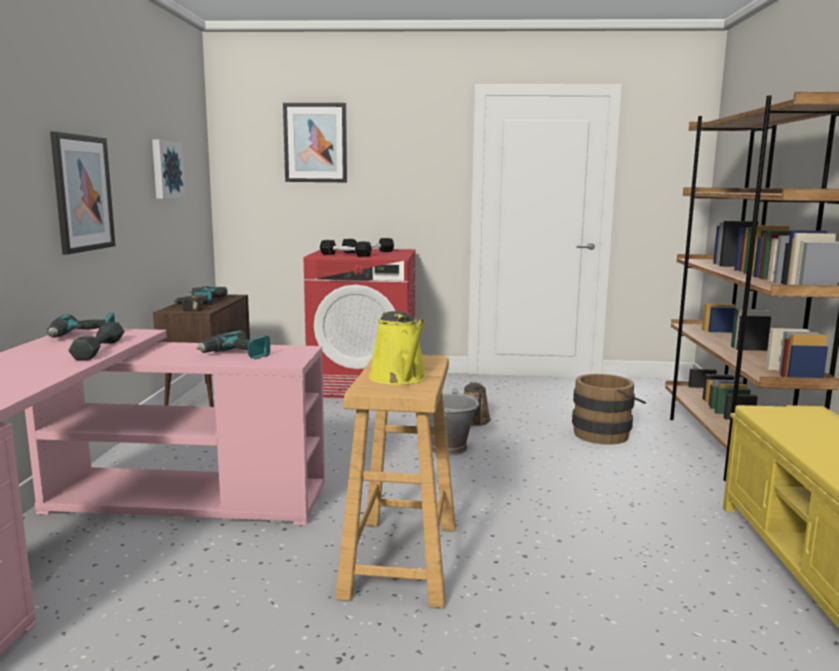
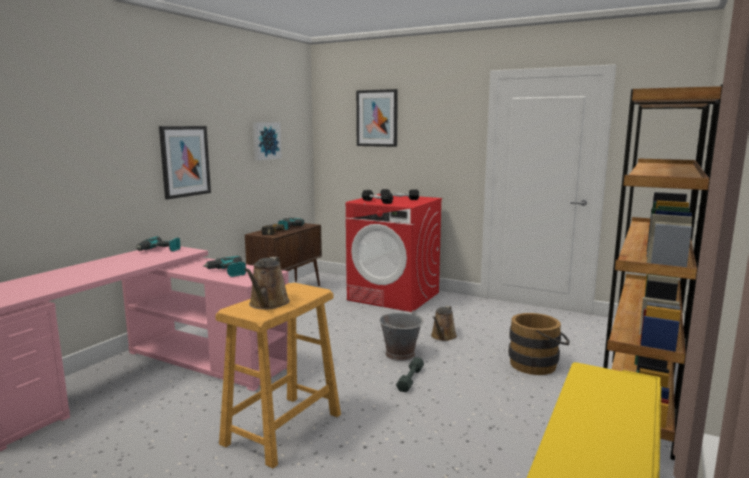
camera: 25 degrees right, 0 degrees up
grey dumbbell [68,322,124,360] -> grey dumbbell moved to [396,357,424,392]
yellow watering can [369,311,426,385] -> brown watering can [244,257,290,310]

